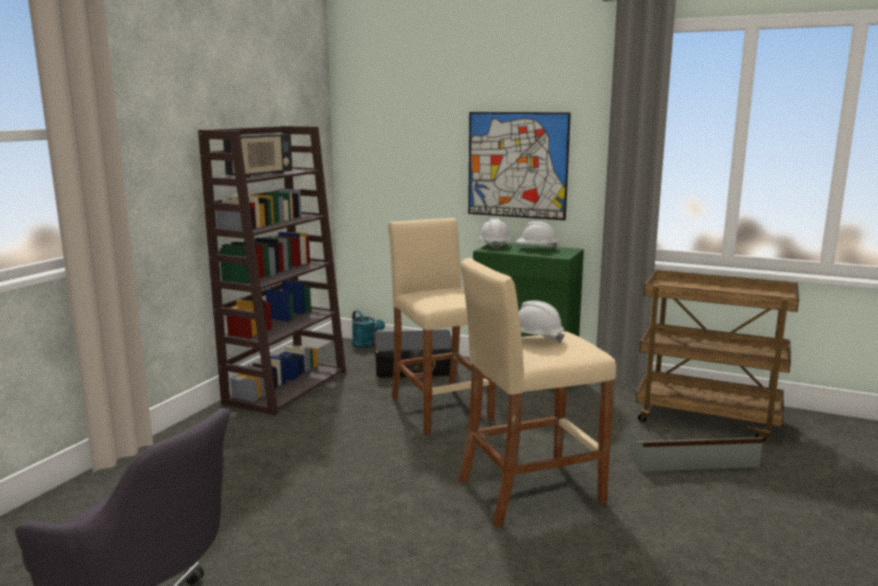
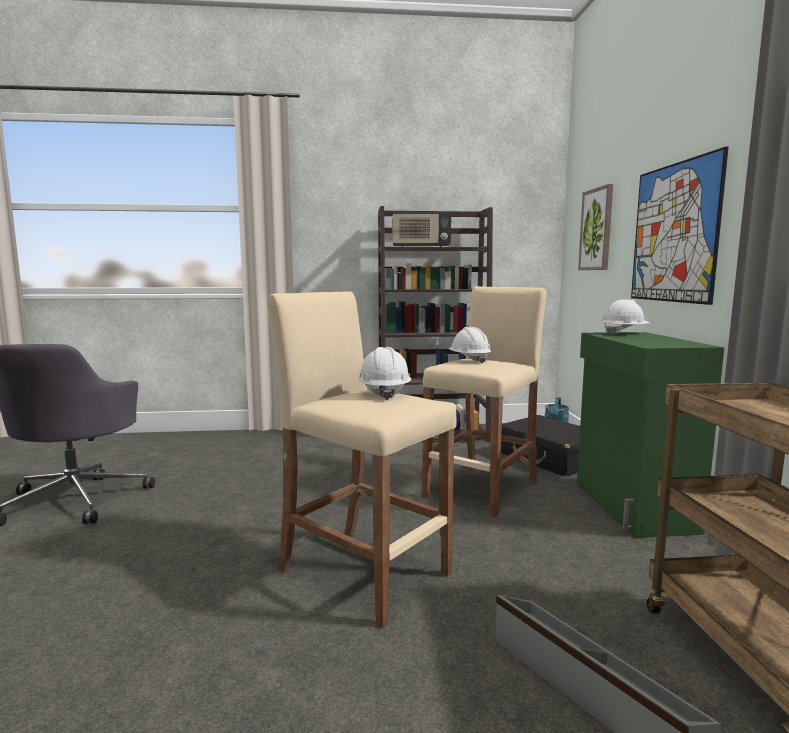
camera: 60 degrees right, 5 degrees down
white hard hat [516,221,558,249] -> white hard hat moved to [448,327,491,364]
none -> picture [578,184,613,270]

